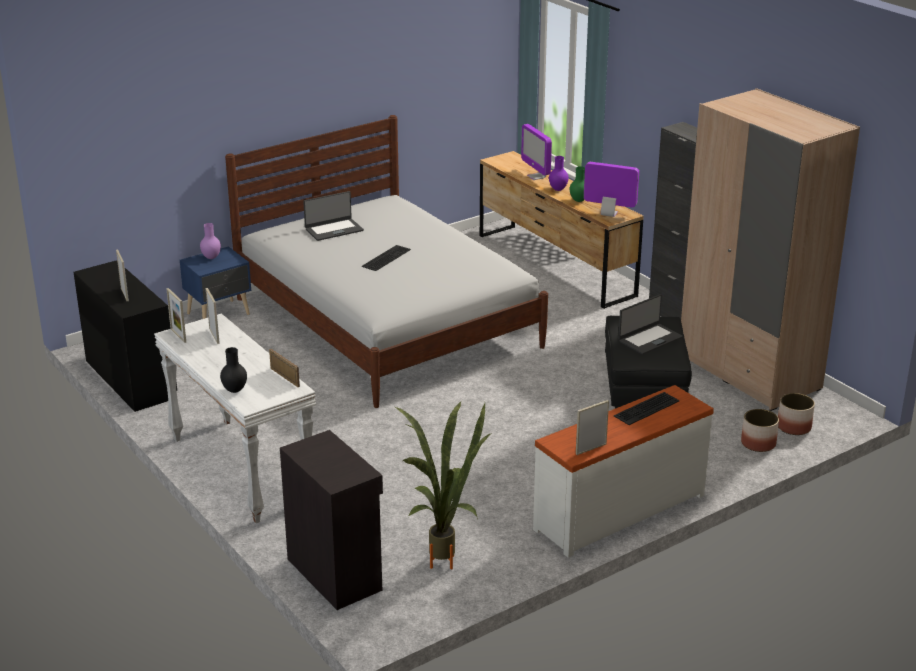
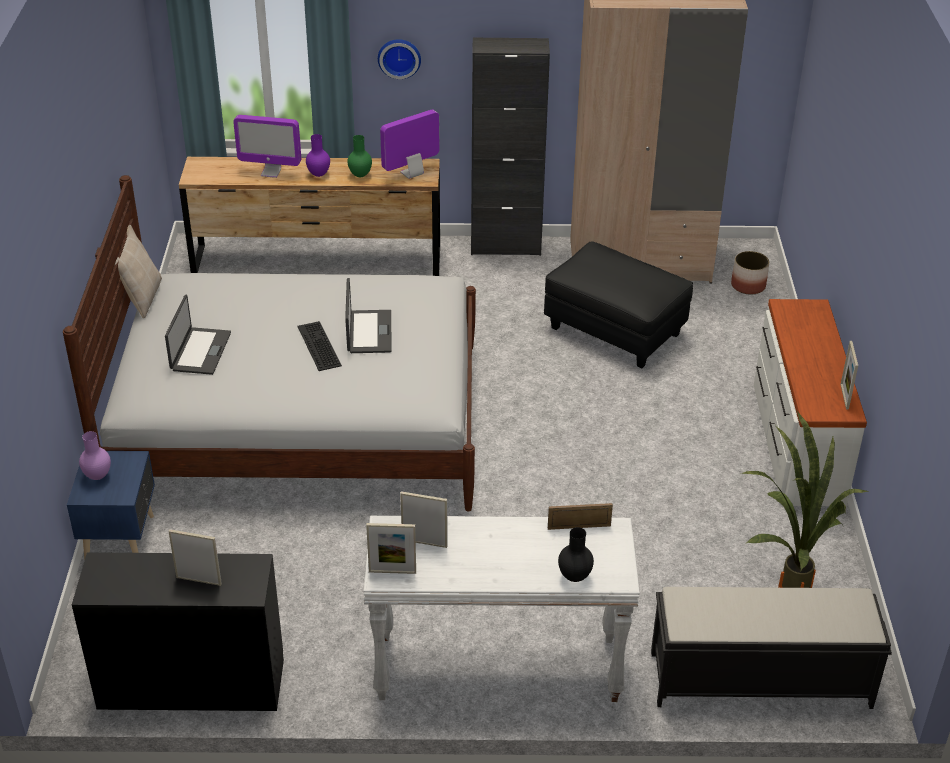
camera: 55 degrees left, 10 degrees up
black cabinet [280,430,383,610] -> black bench [651,587,892,709]
keyboard [614,392,680,425] -> none
laptop [618,294,683,354] -> laptop moved to [345,278,391,353]
planter [741,409,779,452] -> none
none -> beige pillow [114,225,162,318]
none -> wall clock [378,39,421,79]

